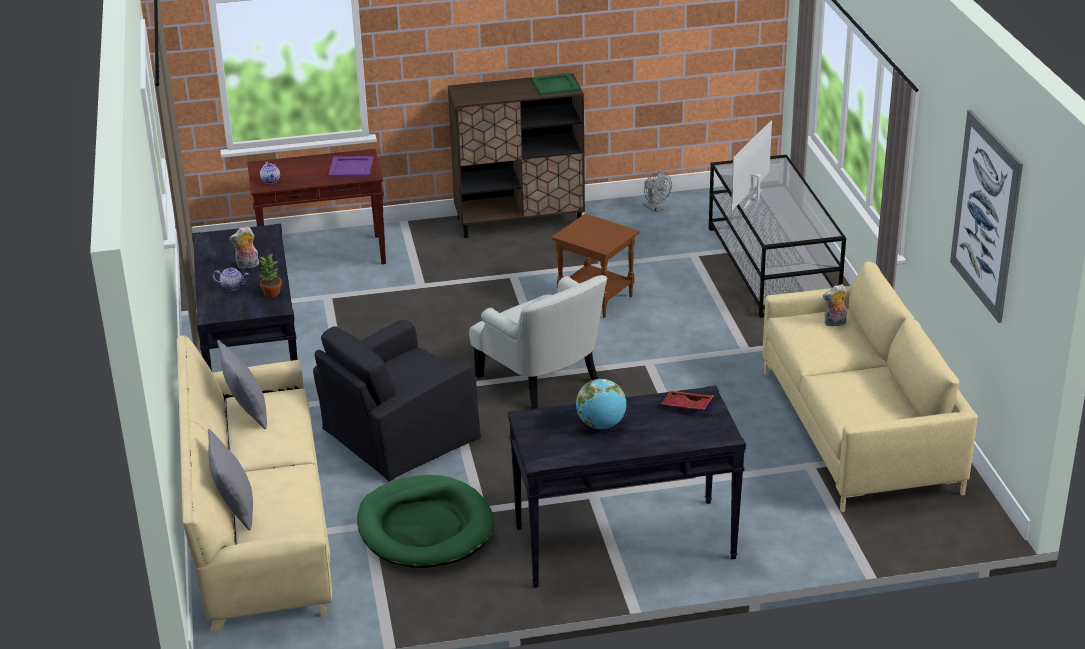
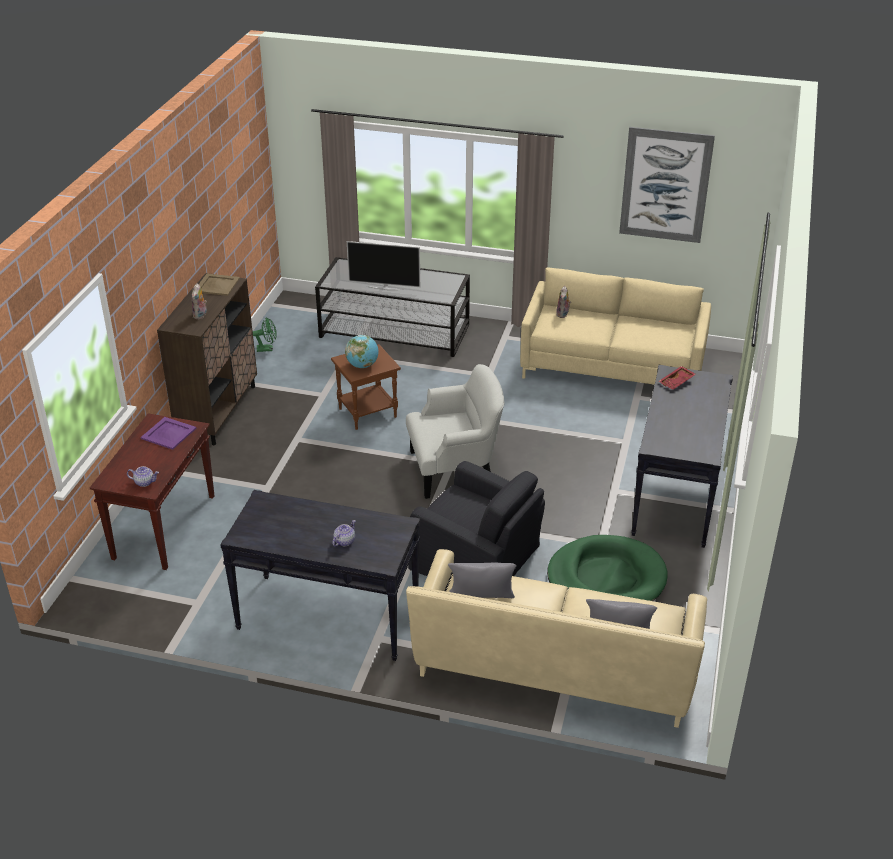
camera: 65 degrees left, 5 degrees up
plush toy [229,226,259,269] -> plush toy moved to [191,283,207,319]
potted plant [260,254,282,297] -> none
black armchair [313,320,481,481] -> black armchair turned 45 degrees counterclockwise [408,461,545,576]
green tray [531,73,580,95] -> beige tray [199,274,240,296]
globe [576,379,626,429] -> globe moved to [345,335,379,368]
grey fan [643,171,672,213] -> green fan [253,317,277,352]
television [731,120,772,211] -> television turned 45 degrees counterclockwise [347,241,420,290]

